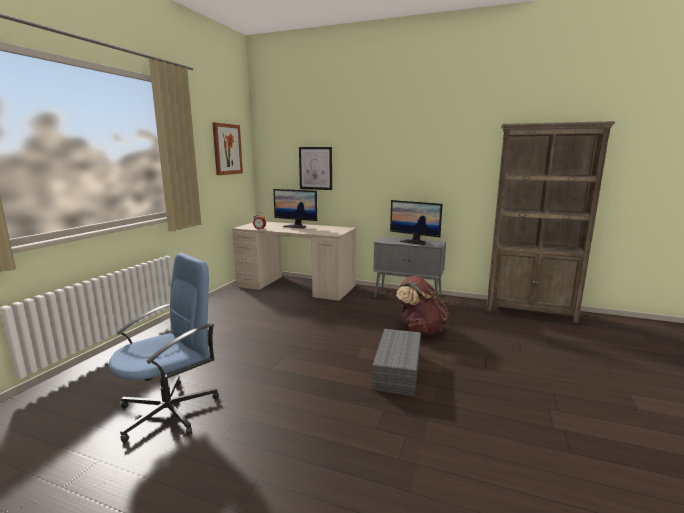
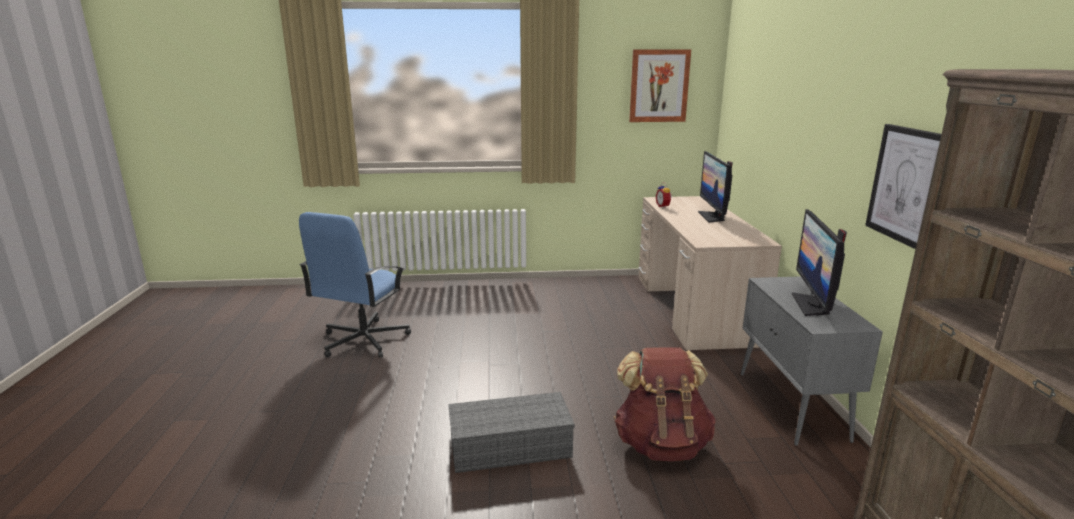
camera: 65 degrees right, 5 degrees up
blue office chair [108,253,219,442] -> blue office chair turned 90 degrees clockwise [299,212,411,358]
picture [299,147,332,190] -> picture moved to [865,124,941,249]

